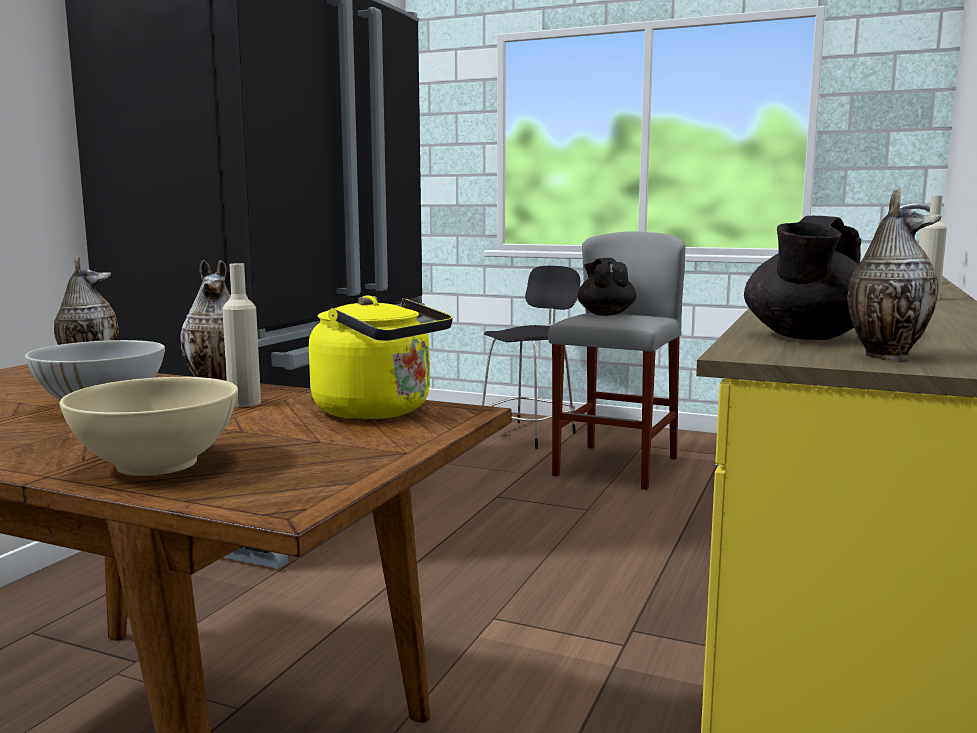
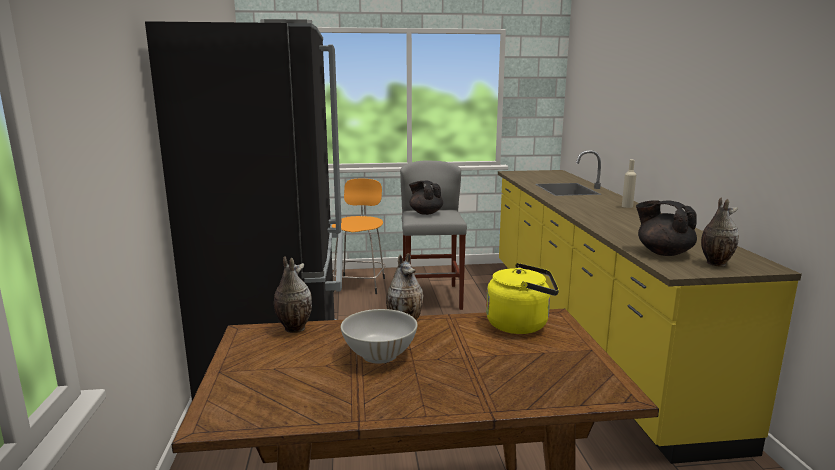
camera: 30 degrees left, 5 degrees up
beige bowl [59,377,238,476] -> none
beige bottle [222,263,261,407] -> none
black stool [482,266,580,449] -> orange stool [332,179,386,294]
black teapot [744,216,861,340] -> black teapot turned 135 degrees clockwise [636,200,697,256]

